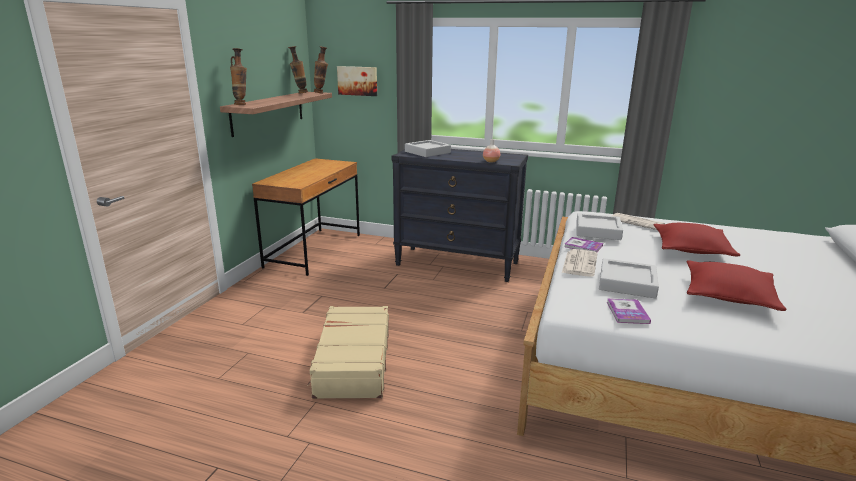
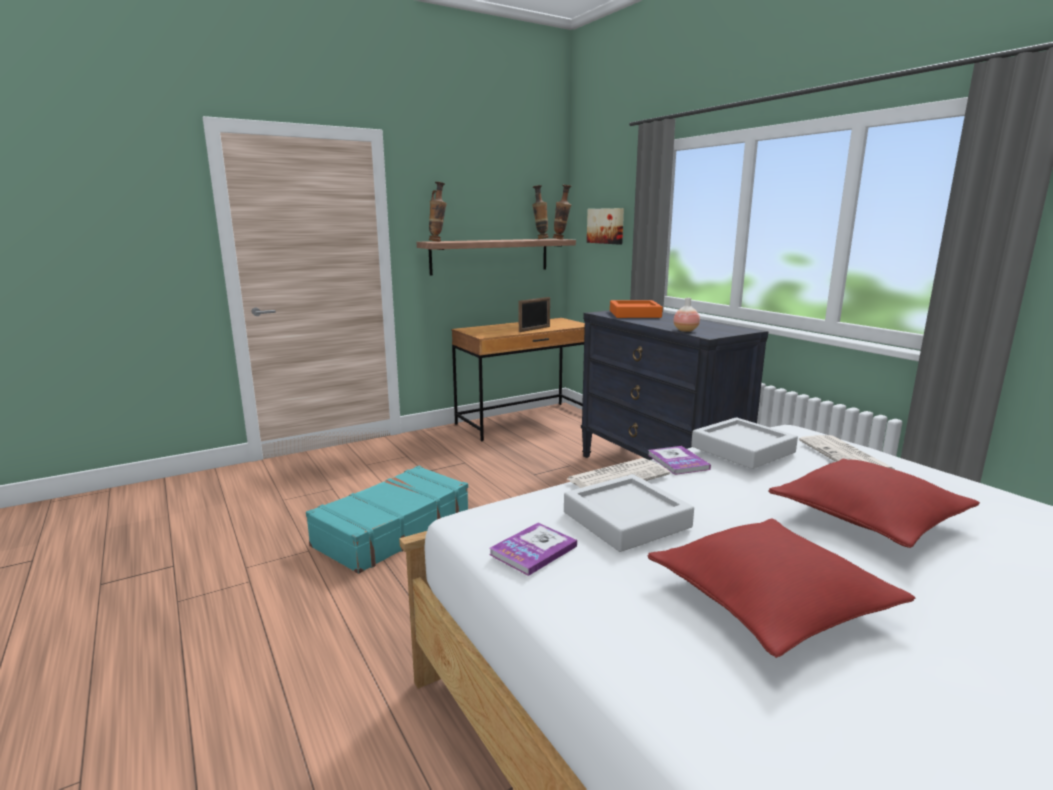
camera: 40 degrees right, 5 degrees down
beige suitcase [307,306,389,399] -> turquoise suitcase [306,466,468,574]
grey tray [405,140,451,157] -> orange tray [610,300,663,318]
none -> picture frame [519,297,550,332]

